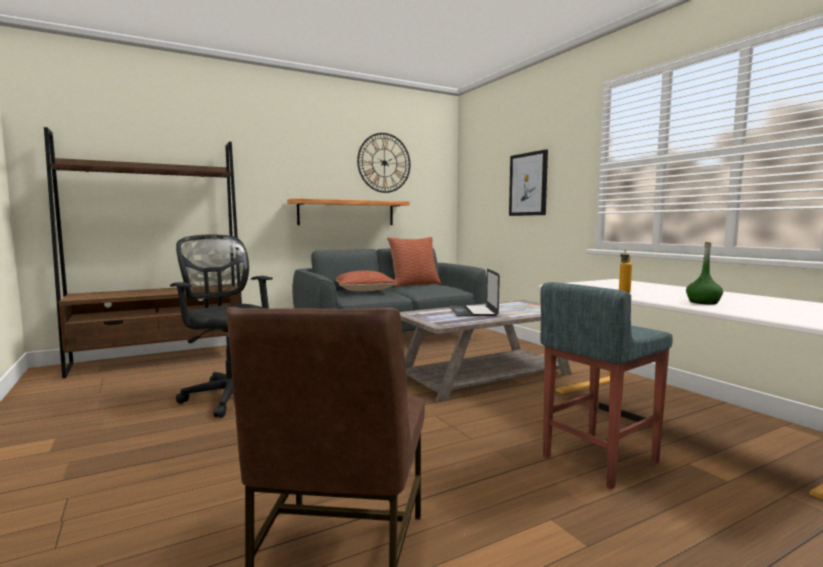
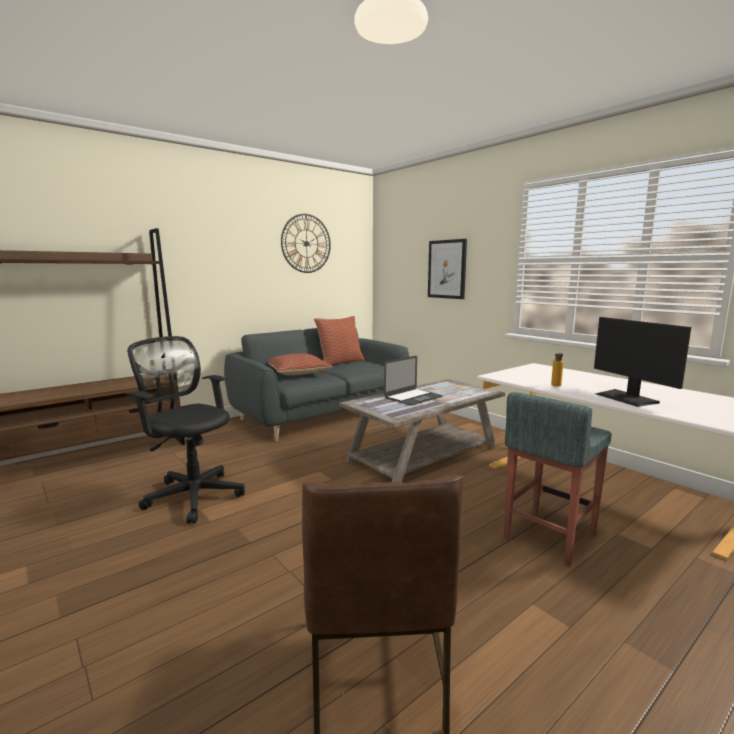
camera: 10 degrees left, 5 degrees up
shelf [287,198,410,225] -> none
laptop [450,269,500,316] -> laptop turned 120 degrees counterclockwise [384,356,443,405]
green bottle [686,242,723,304] -> monitor [594,317,691,407]

